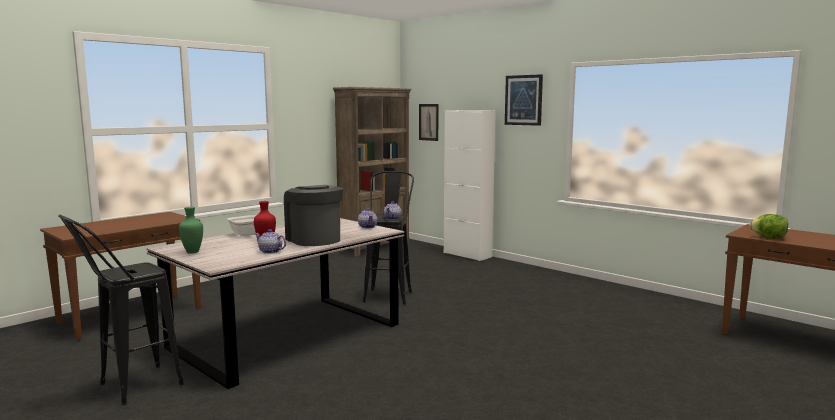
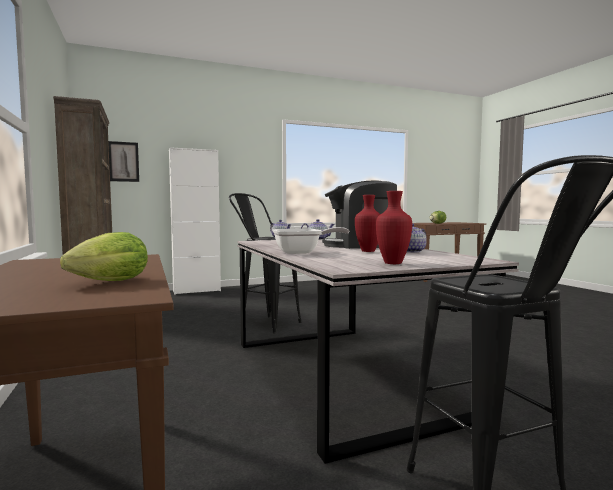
camera: 65 degrees left, 5 degrees down
green vase [179,207,203,254] -> red vase [376,191,412,264]
picture [505,74,543,126] -> none
none -> lettuce [60,232,148,281]

